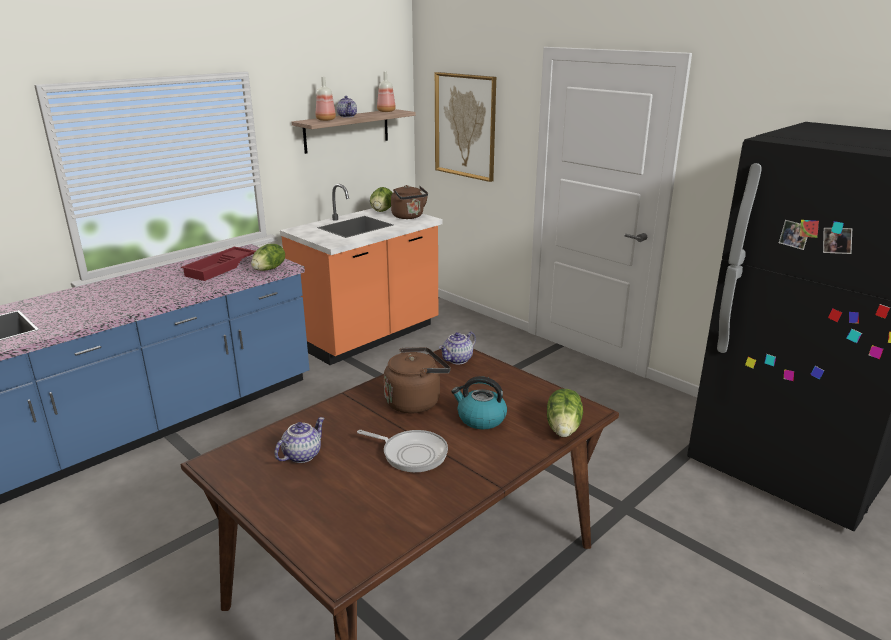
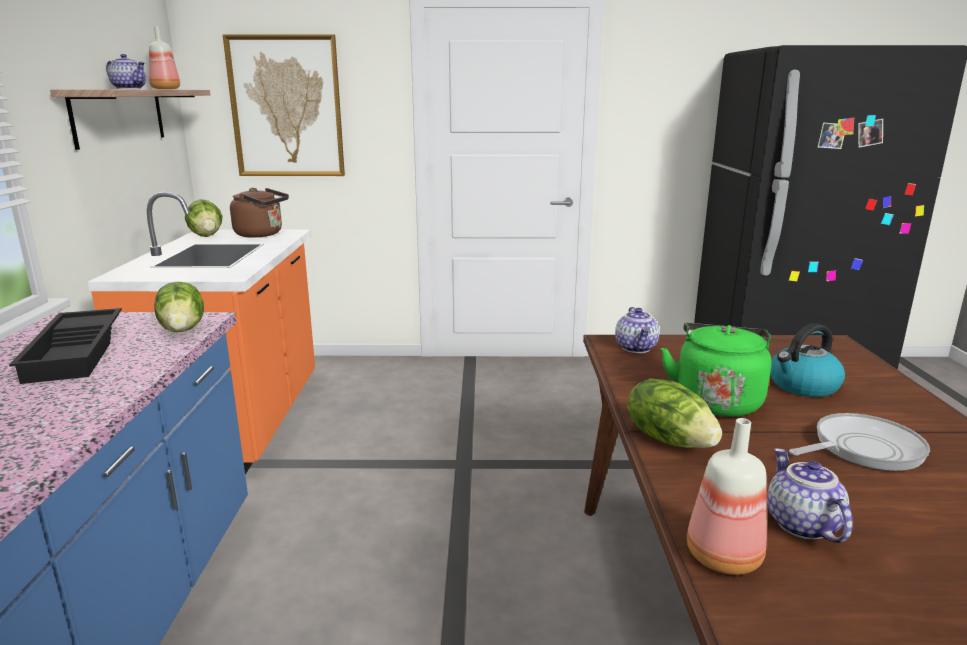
camera: 45 degrees left, 5 degrees down
red tray [181,247,256,281] -> black tray [9,308,122,384]
bottle [316,77,336,121] -> bottle moved to [687,418,767,575]
brown kettle [384,347,451,414] -> green kettle [661,323,771,417]
lettuce [547,389,583,437] -> lettuce moved to [627,379,722,448]

